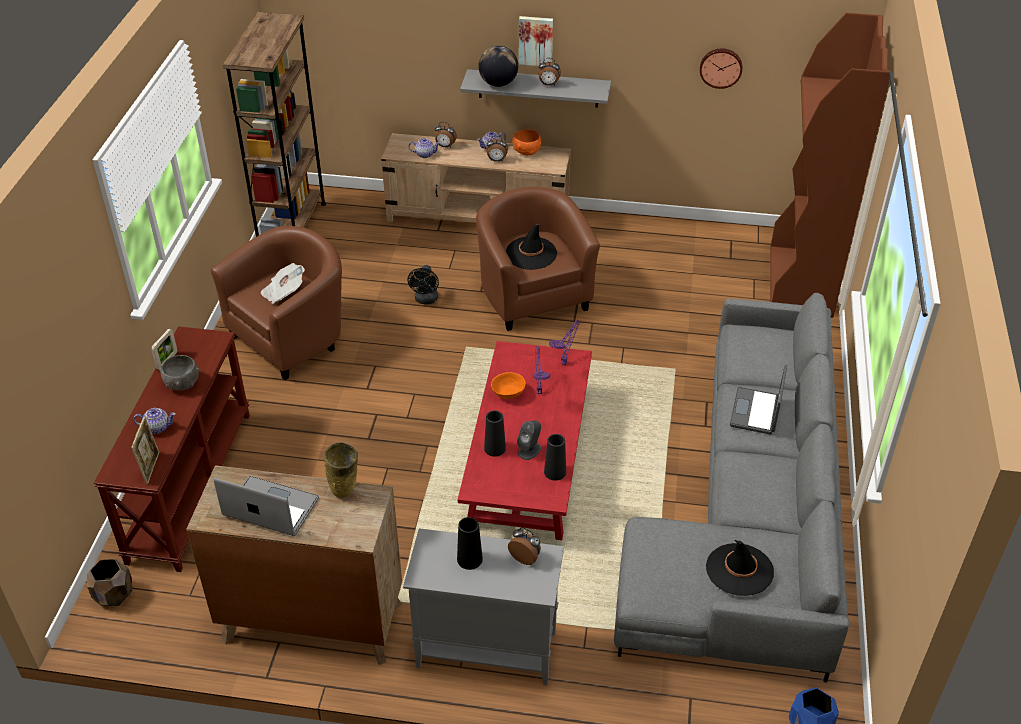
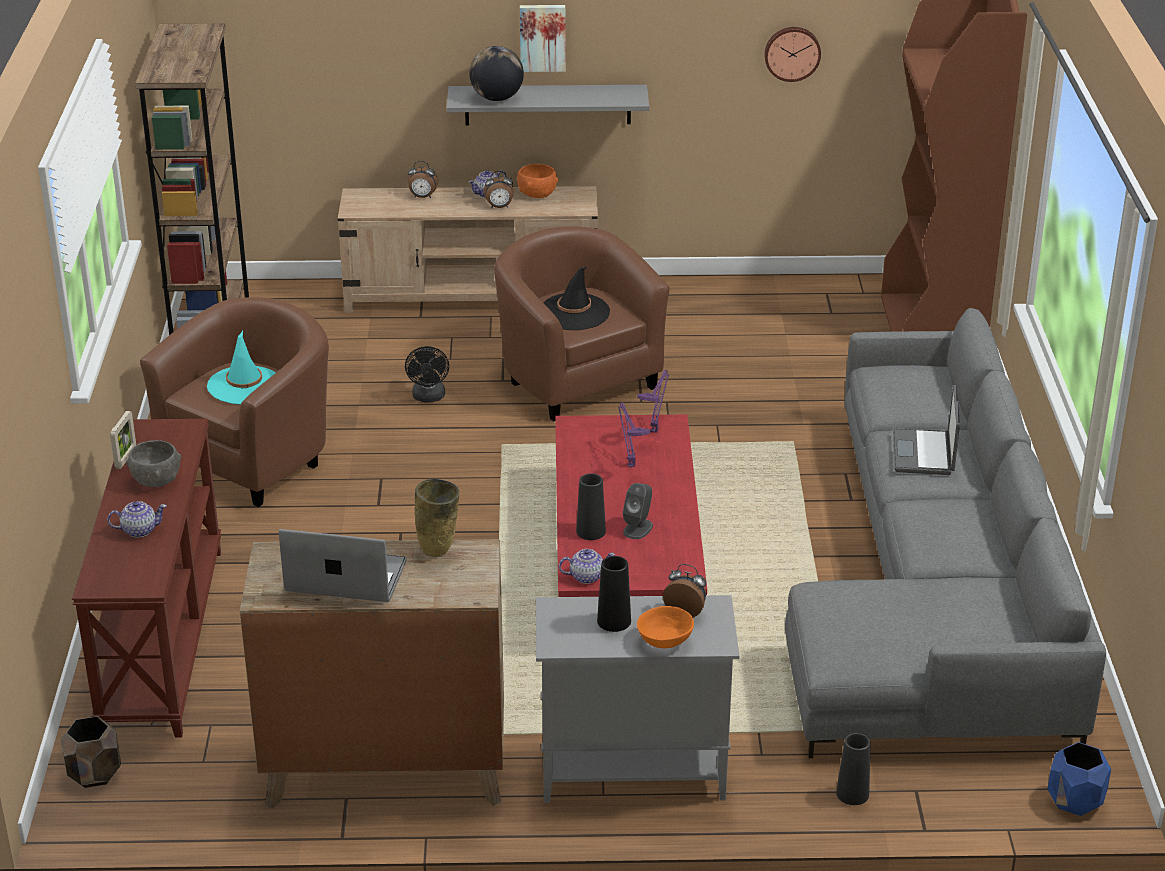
camera: 10 degrees left, 10 degrees down
picture frame [131,416,159,484] -> none
newspaper [261,263,305,304] -> turquoise hat [207,331,276,404]
teapot [408,138,440,158] -> teapot moved to [559,549,615,584]
orange bowl [491,372,526,399] -> orange bowl moved to [637,606,694,648]
alarm clock [538,58,561,86] -> none
black vase [544,434,566,481] -> black vase moved to [836,733,871,805]
black hat [706,540,774,596] -> none

